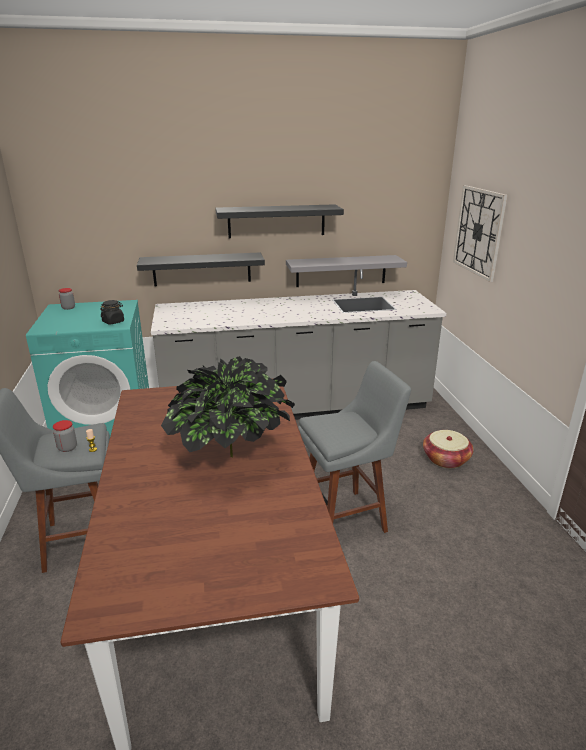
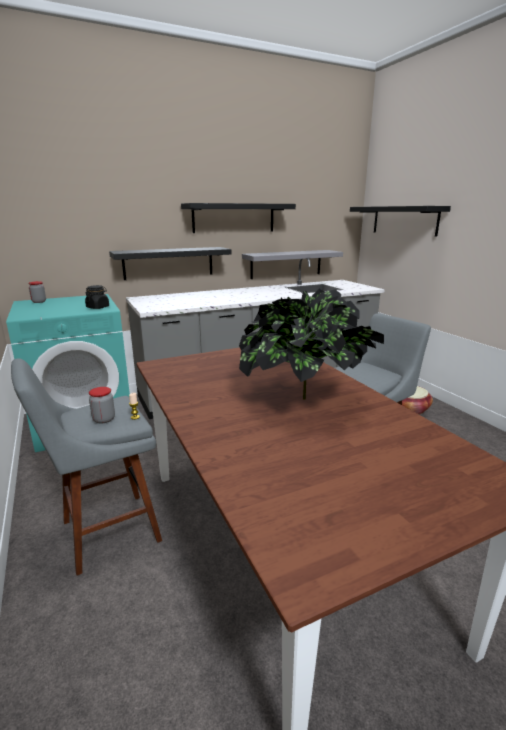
camera: 15 degrees left, 5 degrees down
wall clock [453,185,508,282] -> black shelf [350,206,451,237]

